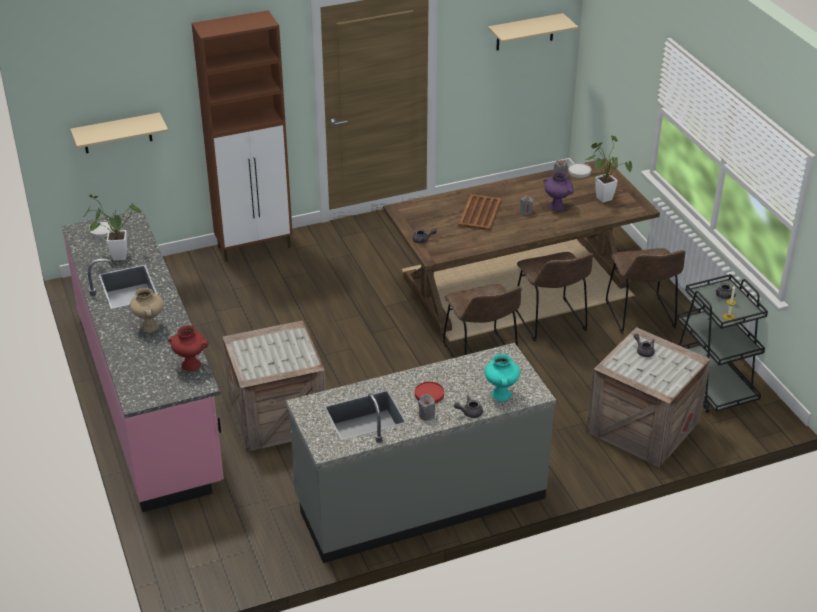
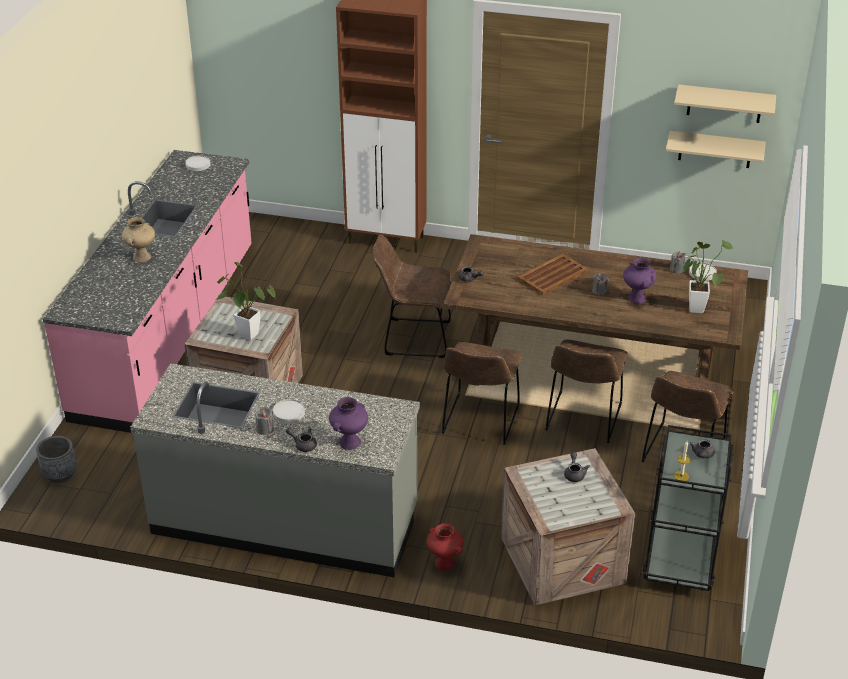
camera: 35 degrees right, 0 degrees up
beige shelf [70,112,168,153] -> beige shelf moved to [666,131,766,168]
potted plant [83,195,141,261] -> potted plant moved to [217,262,276,340]
red vase [168,326,209,371] -> red vase moved to [426,524,464,571]
red plate [415,382,444,404] -> white plate [273,399,305,423]
turquoise vase [485,354,520,401] -> purple vase [329,397,368,450]
none -> grey planter [36,436,77,483]
none -> brown chair [373,234,451,358]

